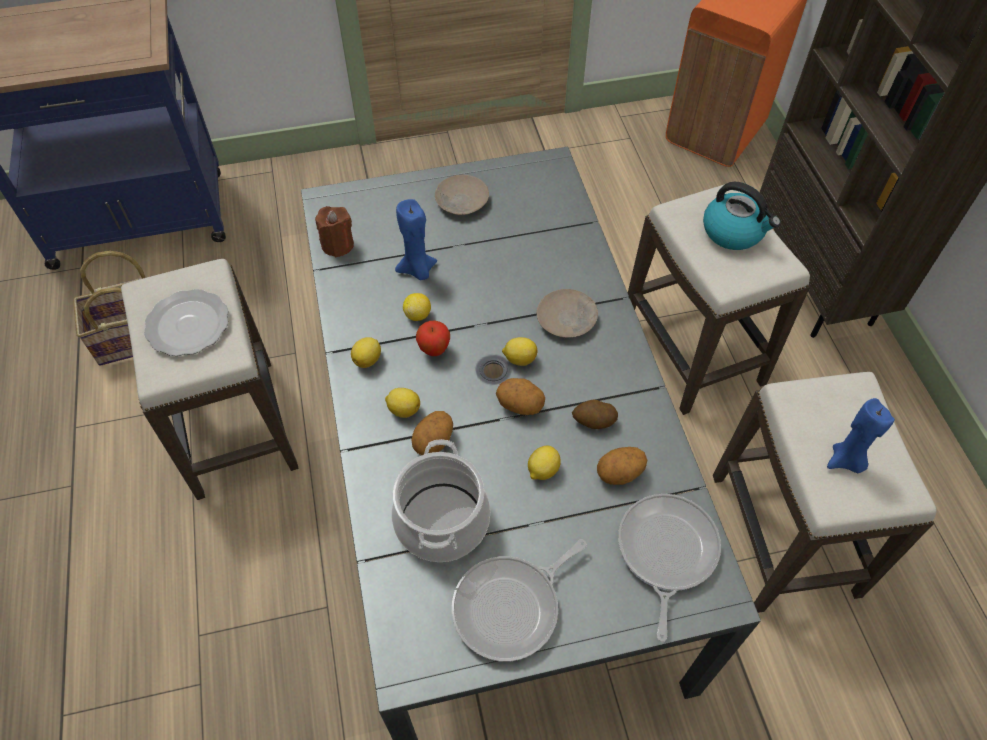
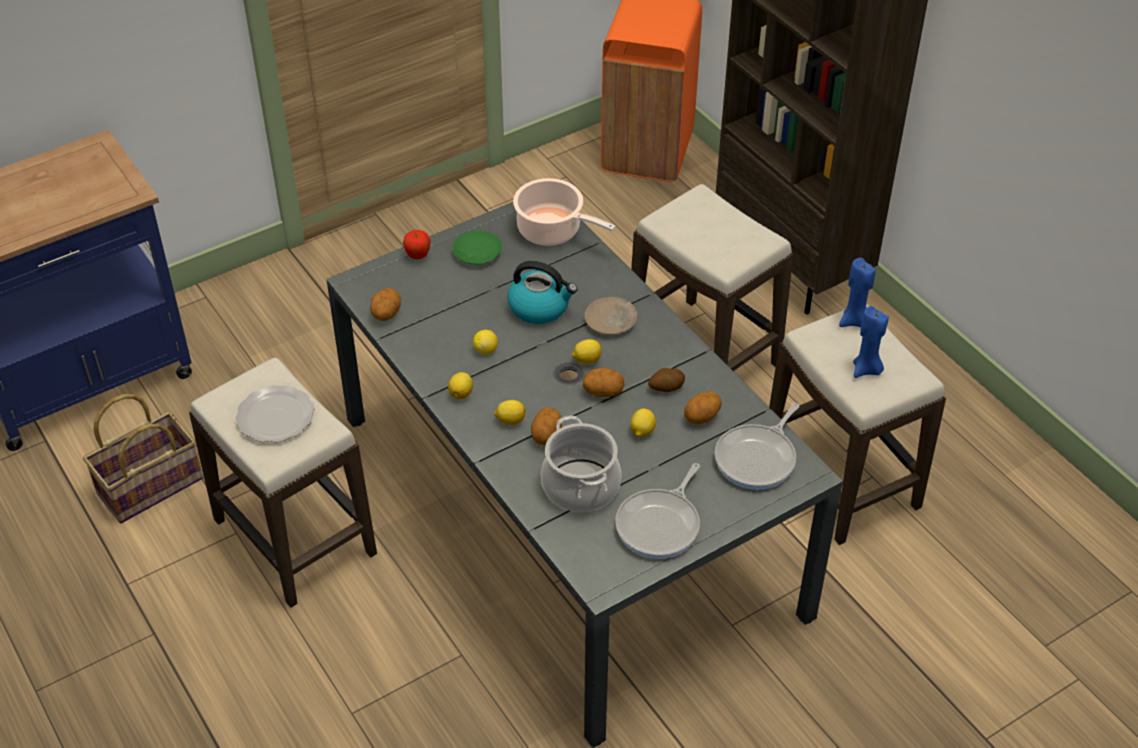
camera: 20 degrees left, 10 degrees down
brown candle [315,206,354,257] -> potato [370,288,401,321]
blue candle [395,199,437,280] -> blue candle moved to [839,258,876,327]
apple [416,321,450,356] -> apple moved to [403,230,431,259]
beige plate [435,175,489,215] -> green plate [452,230,502,265]
frying pan [618,494,721,642] -> frying pan turned 135 degrees counterclockwise [715,403,799,490]
kettle [703,182,780,250] -> kettle moved to [507,261,577,324]
none -> cooking pot [513,178,616,246]

